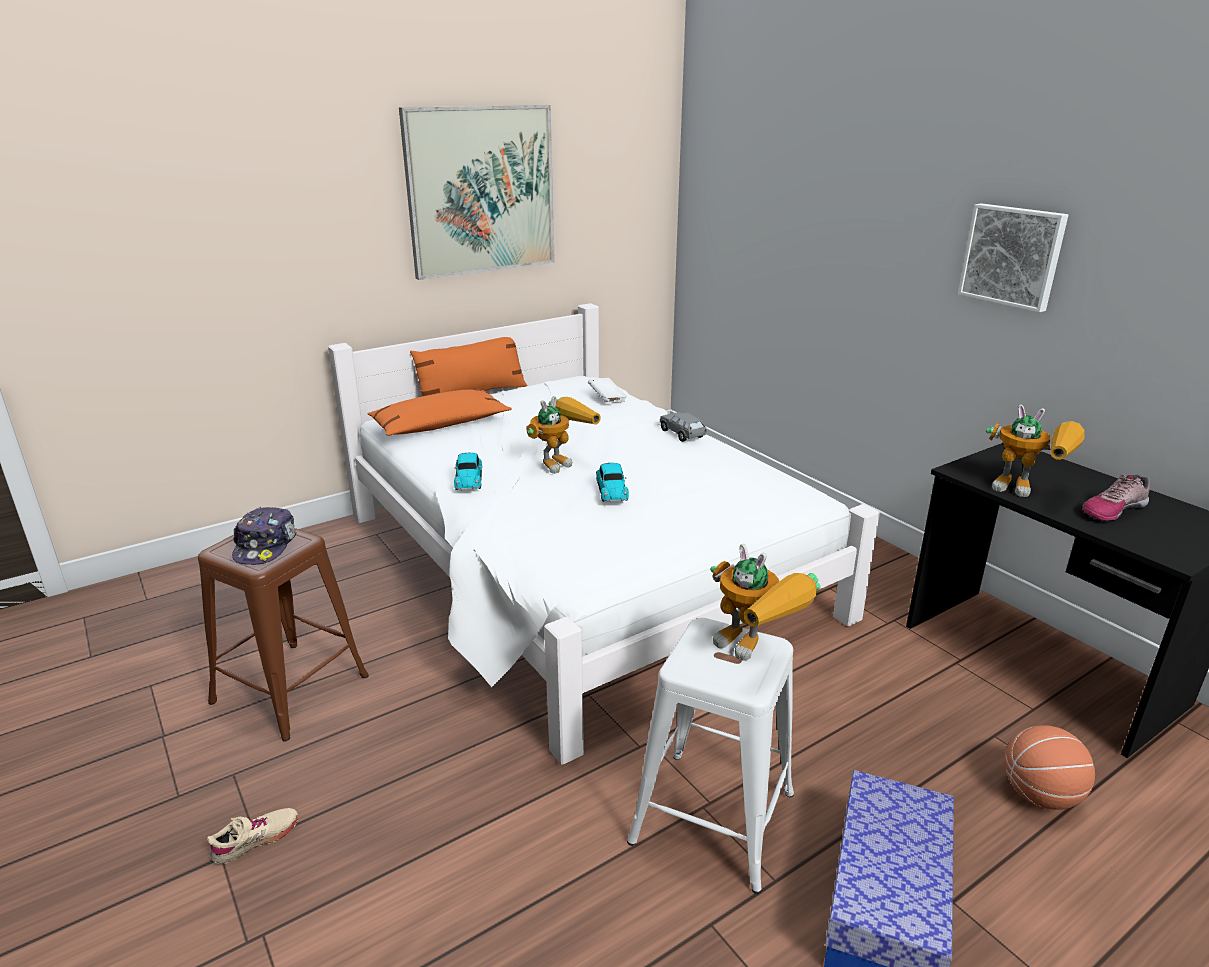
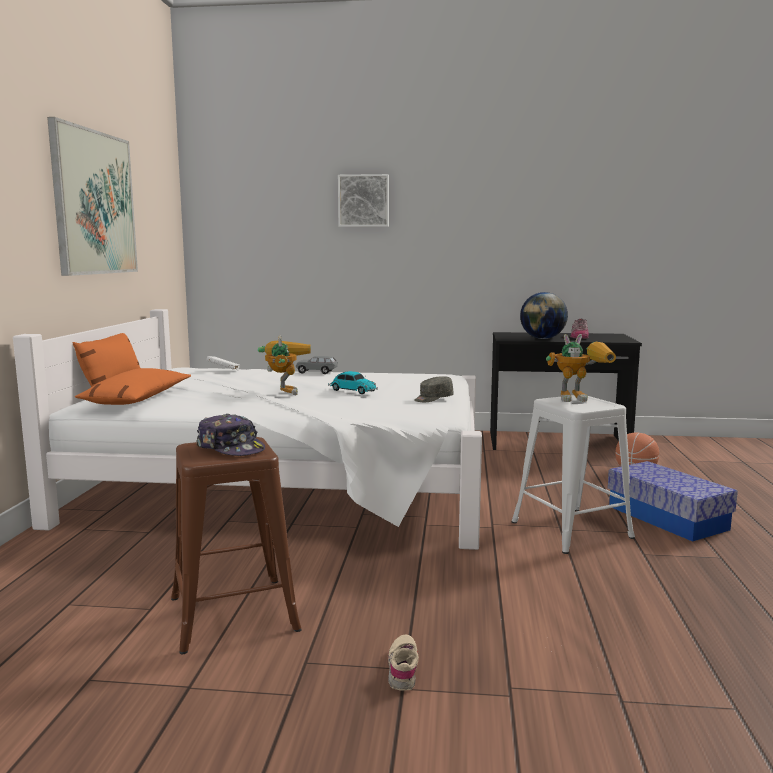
camera: 50 degrees left, 15 degrees down
toy car [454,453,482,491] -> none
picture [958,203,1068,312] -> picture moved to [338,174,389,227]
toy robot [986,404,1085,497] -> globe [520,292,568,339]
none -> grey cap [414,376,453,402]

